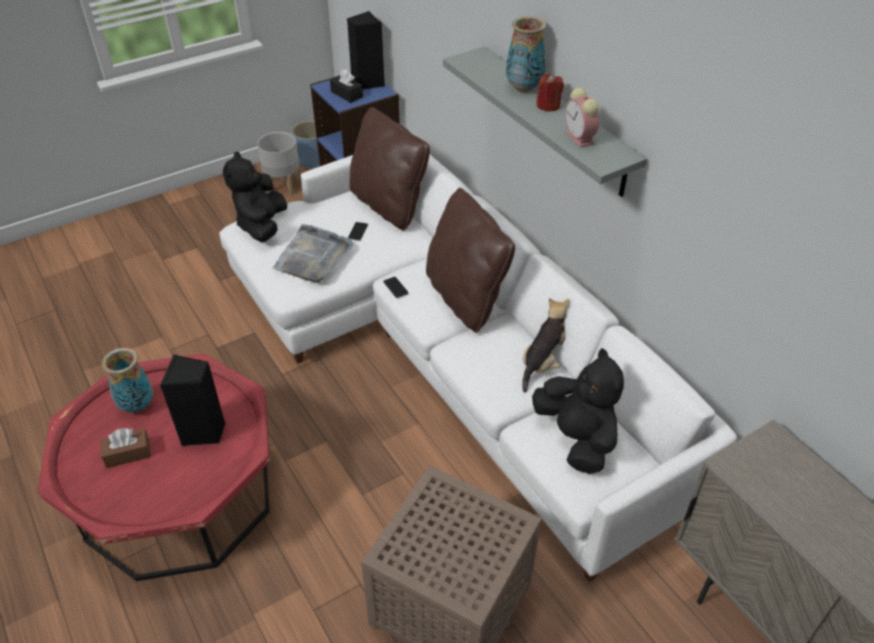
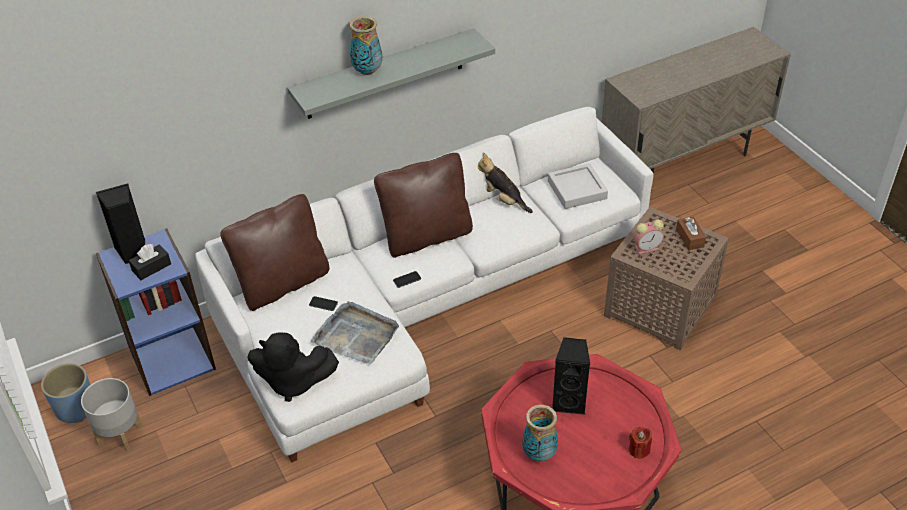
camera: 85 degrees left, 0 degrees up
brown tissue box [100,428,151,468] -> brown tissue box moved to [676,217,706,250]
black plush toy [532,348,624,474] -> grey tray [548,163,608,209]
red candle [536,74,564,112] -> red candle moved to [629,427,652,458]
alarm clock [566,88,599,147] -> alarm clock moved to [633,220,664,254]

